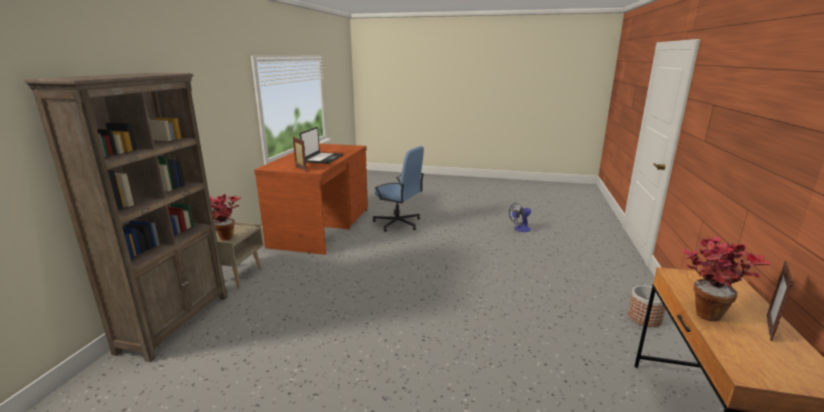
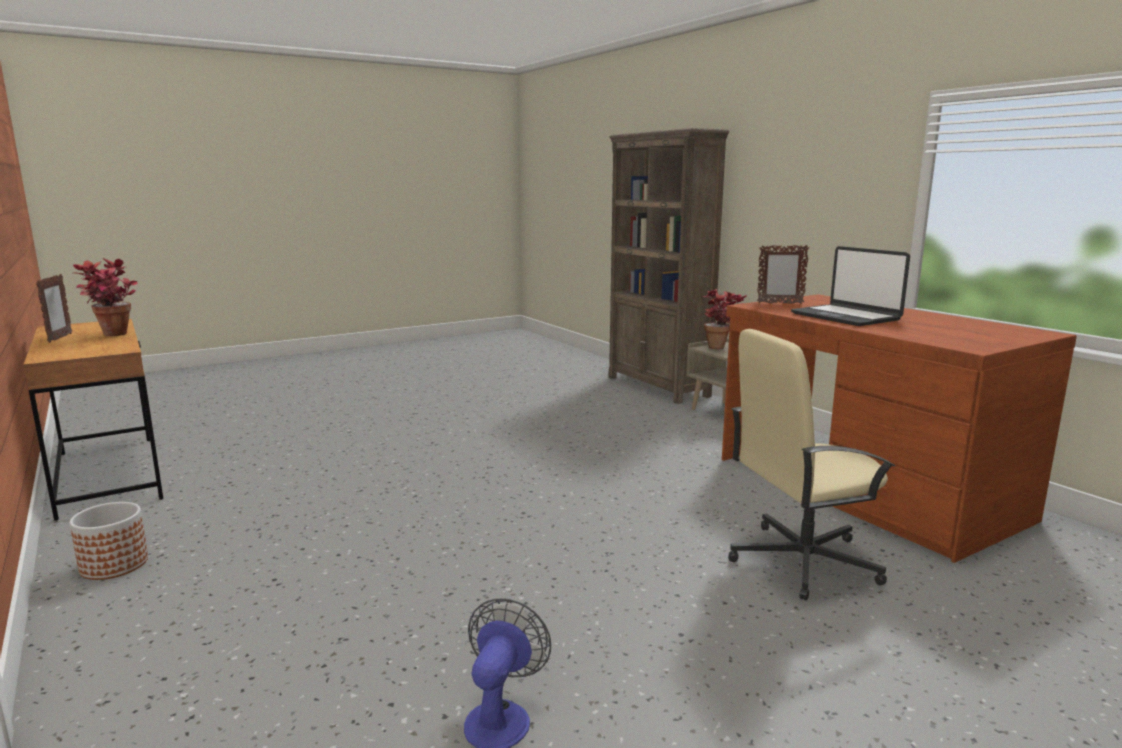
camera: 135 degrees right, 5 degrees down
blue office chair [373,146,424,232] -> beige office chair [728,329,895,600]

